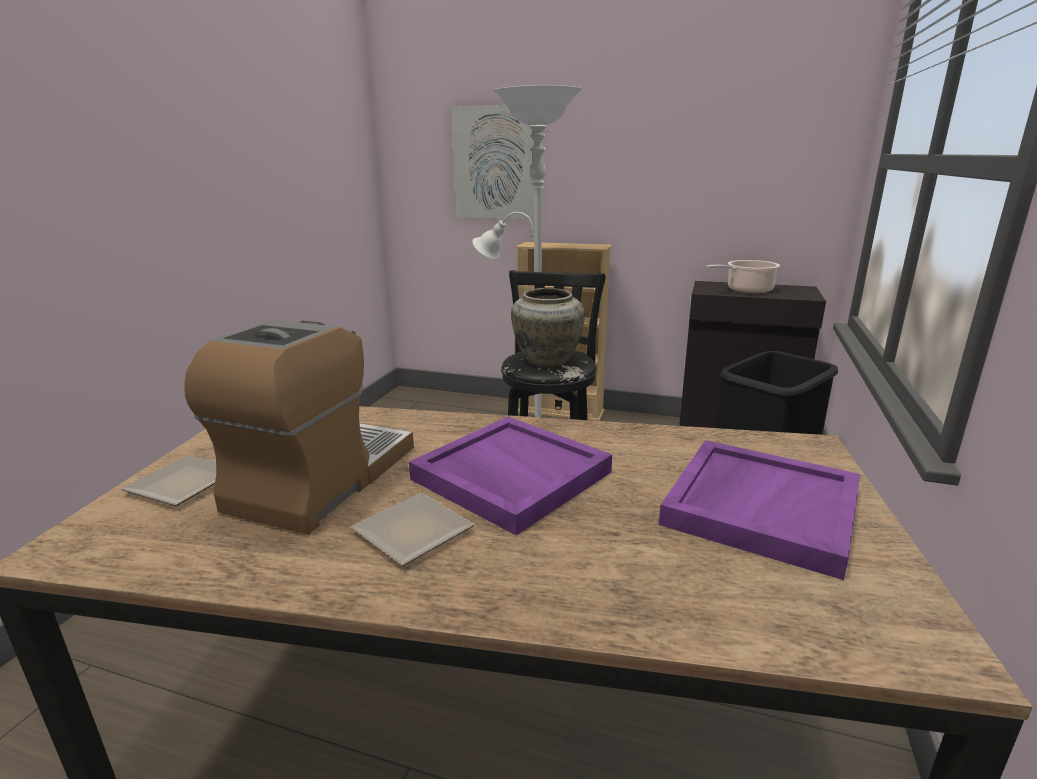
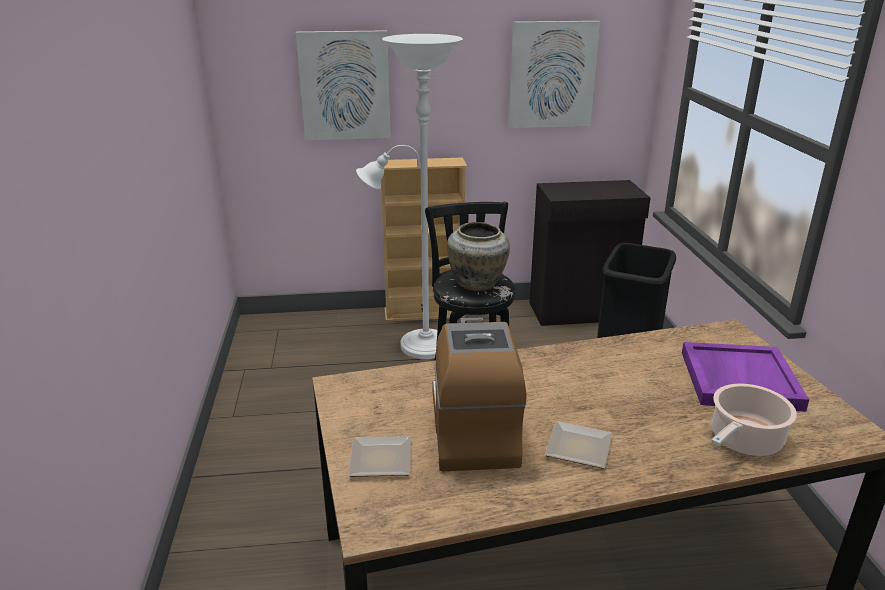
camera: 25 degrees left, 5 degrees up
purple tray [409,417,612,536] -> none
cooking pot [706,260,780,294] -> cooking pot moved to [711,383,797,456]
none -> picture [509,21,600,128]

